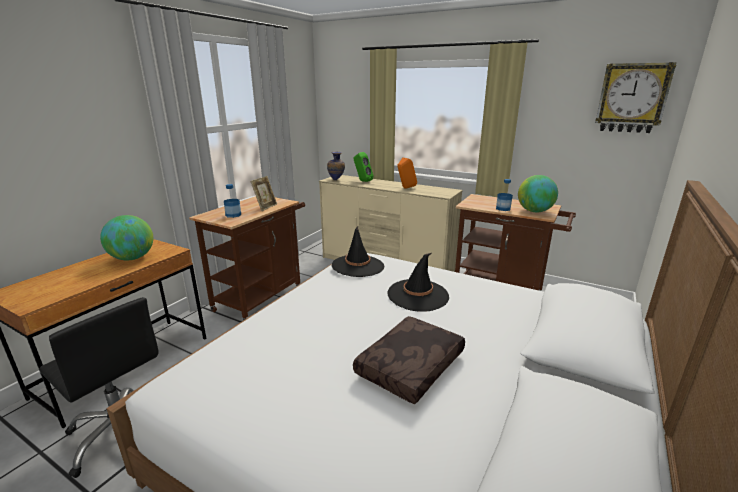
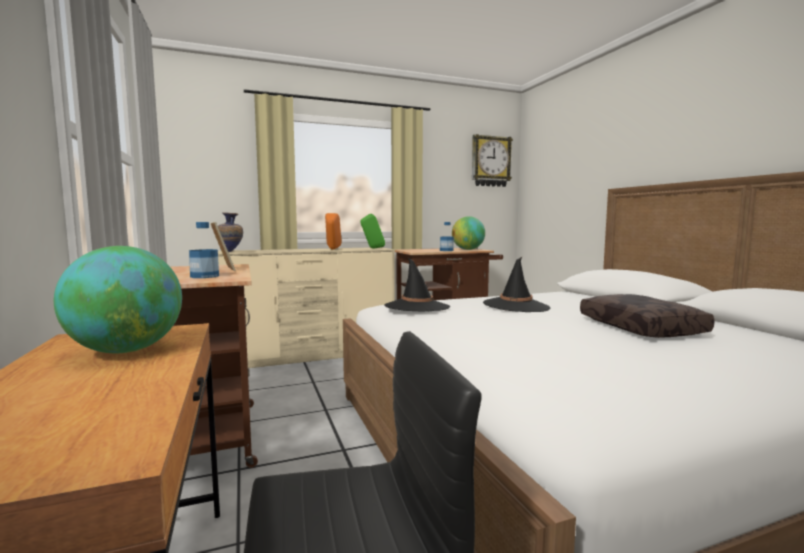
camera: 50 degrees left, 15 degrees down
green speaker [353,152,373,182] -> green speaker moved to [361,214,385,248]

